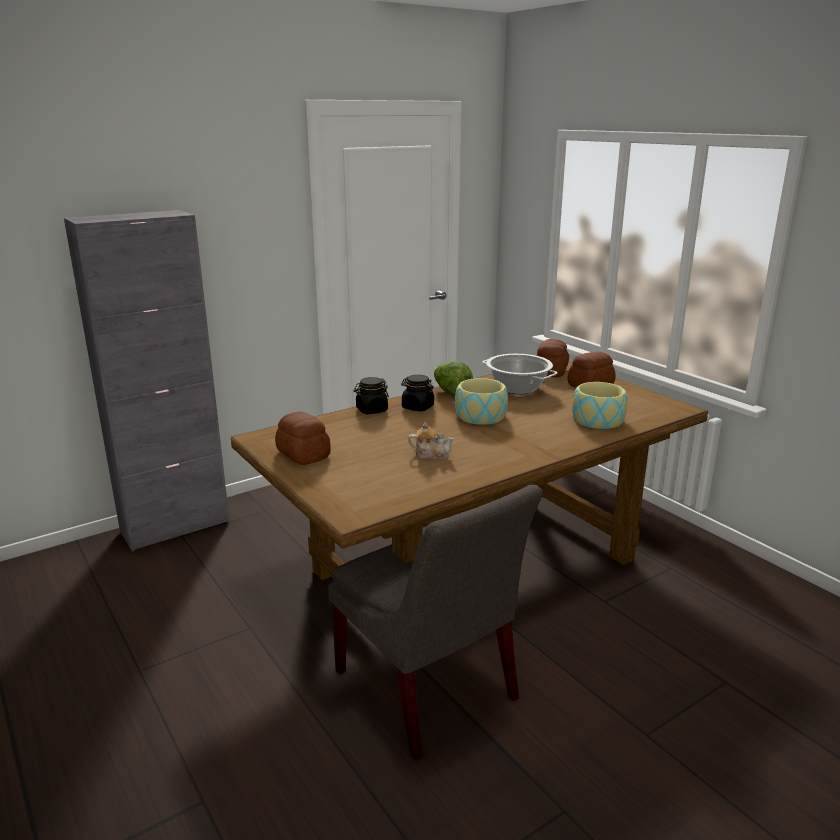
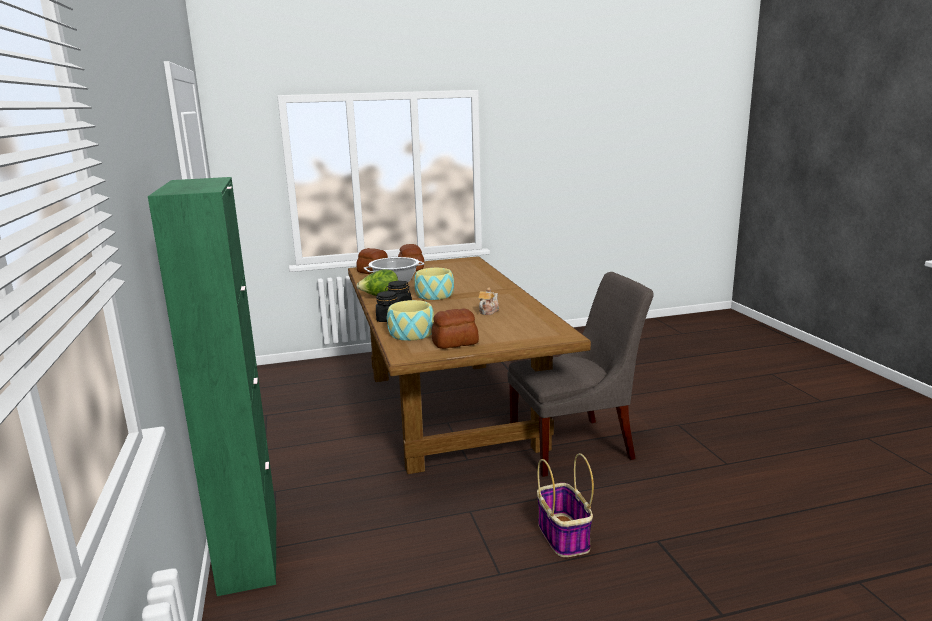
camera: 70 degrees left, 5 degrees down
grey cabinet [64,210,230,552] -> green cabinet [148,177,277,596]
bowl [572,382,628,429] -> bowl moved to [387,300,434,341]
none -> basket [537,453,594,557]

